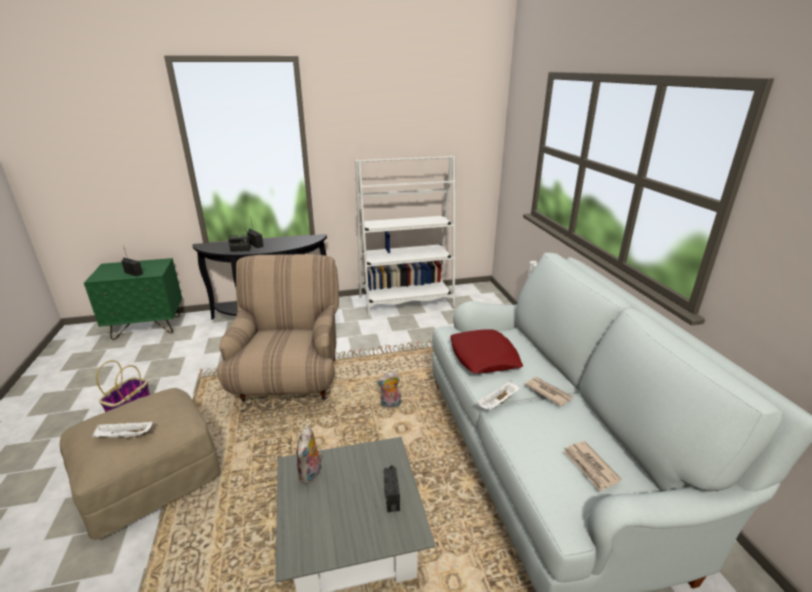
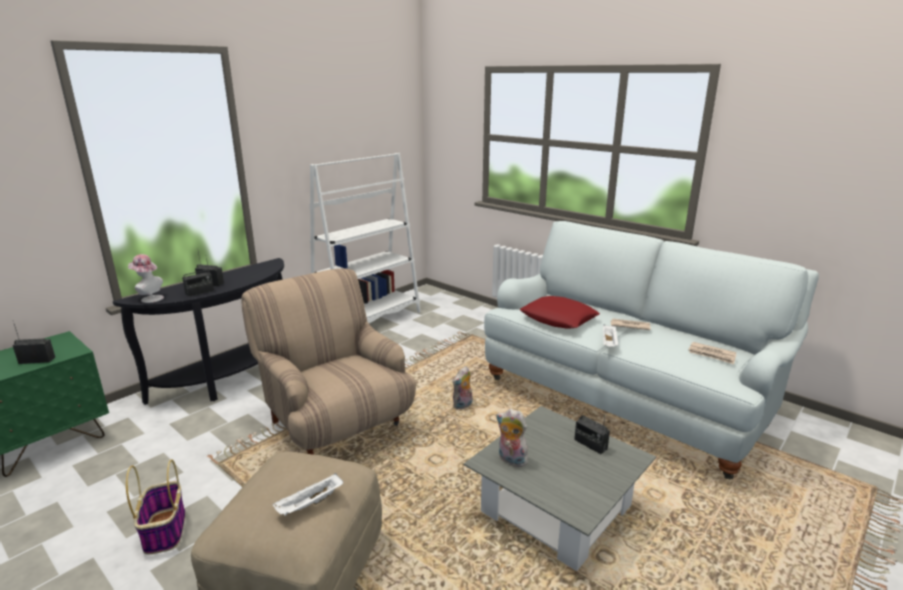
camera: 35 degrees left, 5 degrees down
plush toy [296,427,322,484] -> plush toy turned 150 degrees clockwise [496,409,528,467]
none -> hat [128,254,164,303]

